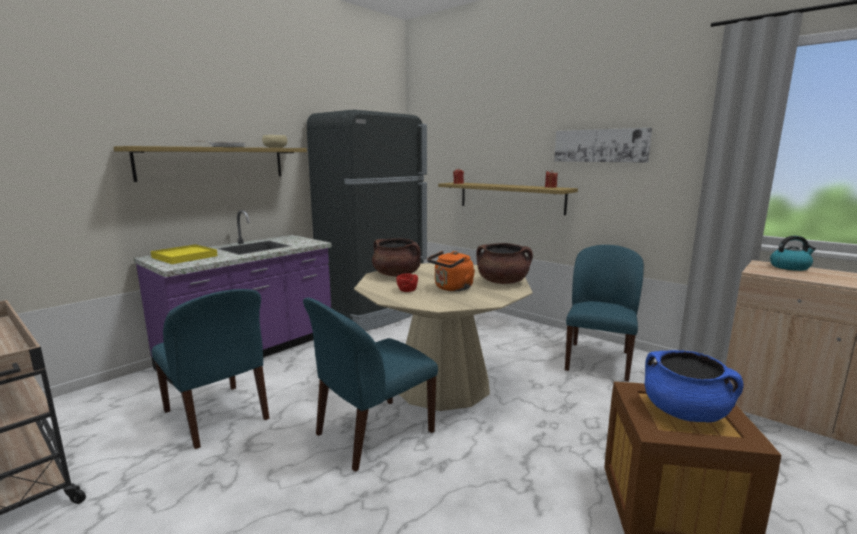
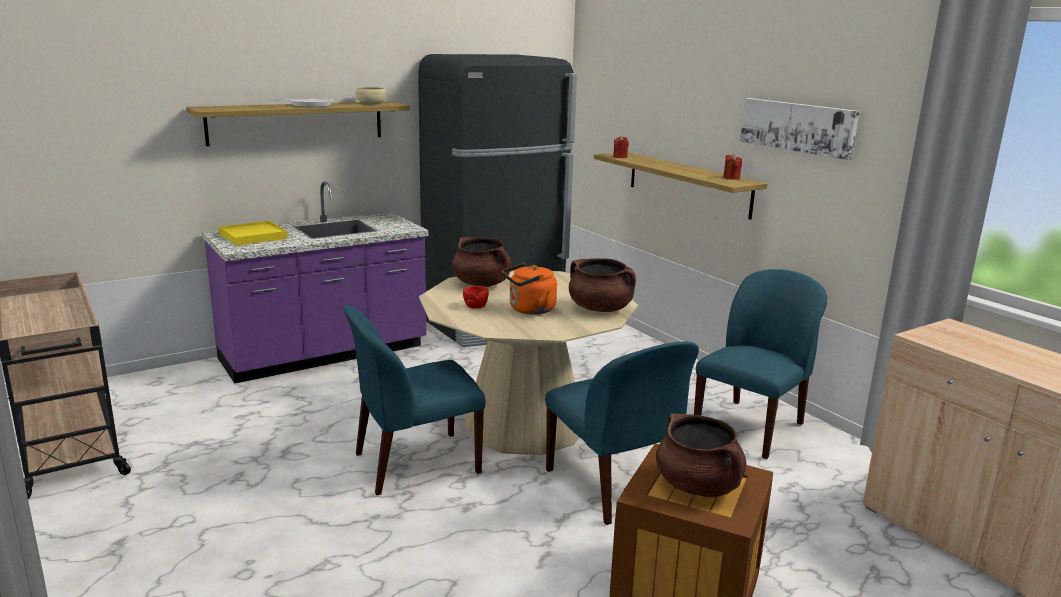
camera: 15 degrees right, 5 degrees up
blue chair [152,289,269,449] -> blue chair moved to [545,342,699,525]
blue cooking pot [645,350,743,422] -> brown cooking pot [656,414,746,497]
kettle [770,236,816,271] -> none

